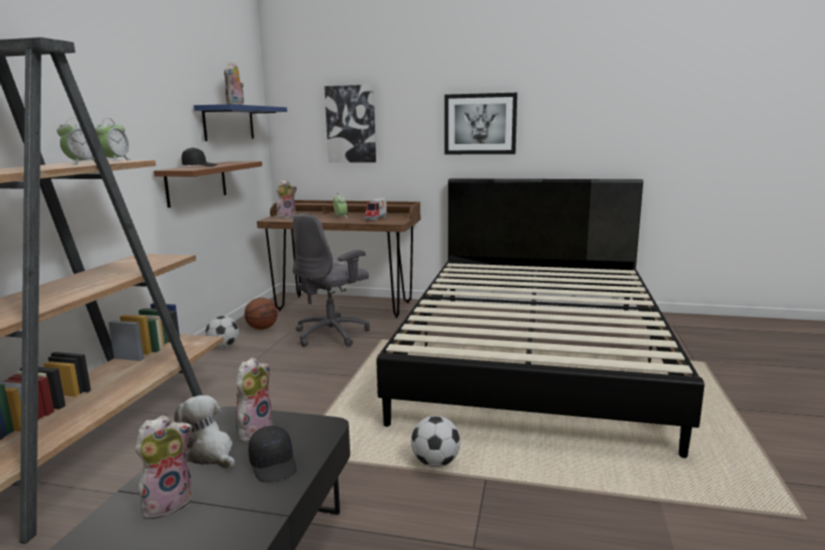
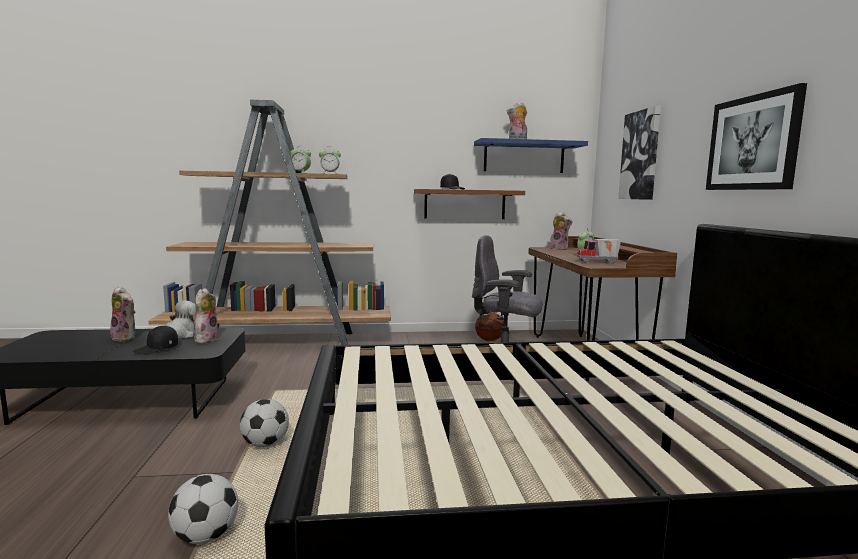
camera: 70 degrees right, 5 degrees down
football [205,316,239,348] -> football moved to [168,474,238,544]
plush toy [236,357,273,442] -> plush toy turned 90 degrees counterclockwise [192,288,218,343]

